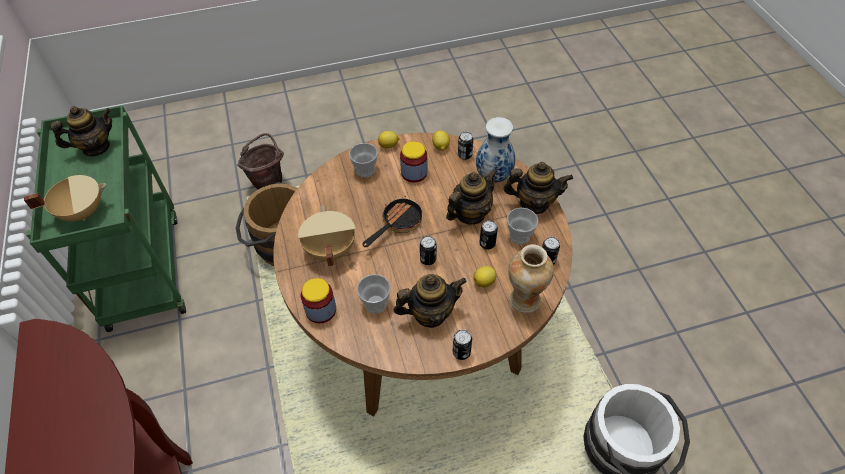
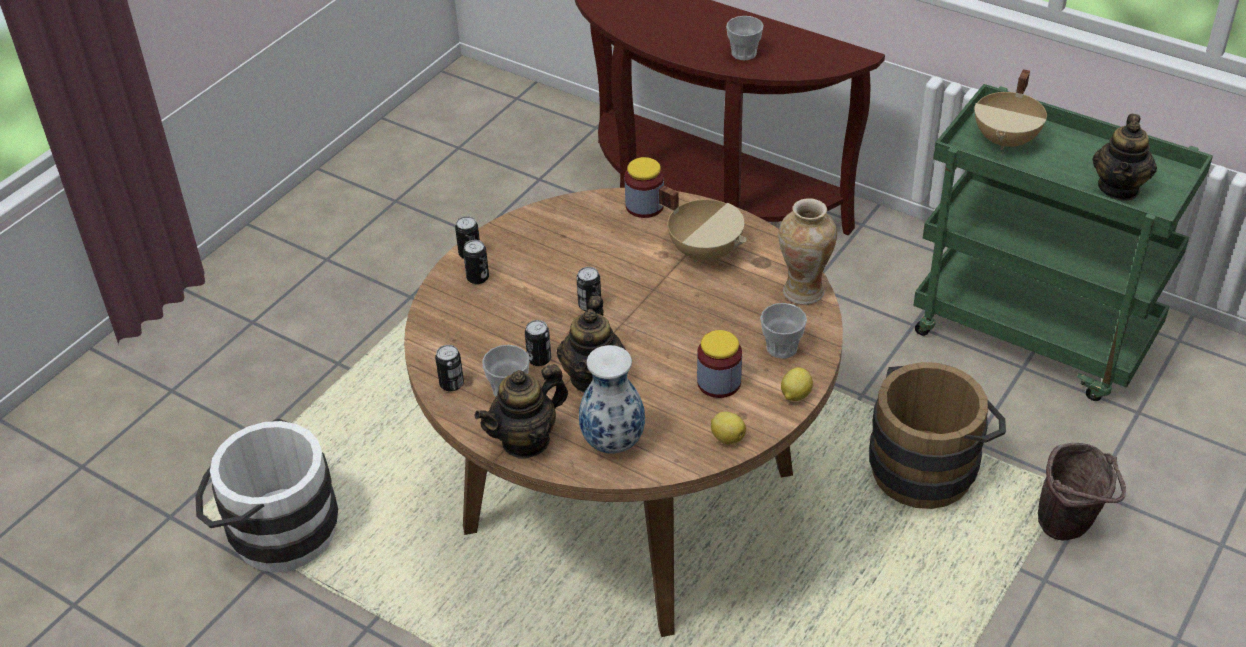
camera: 140 degrees right, 10 degrees down
cup [357,274,391,313] -> cup moved to [726,16,764,60]
frying pan [362,196,423,247] -> none
teapot [394,274,467,328] -> none
can [458,132,473,160] -> can moved to [463,240,489,284]
lemon [474,266,496,287] -> none
vase [508,244,554,313] -> vase moved to [778,198,837,305]

